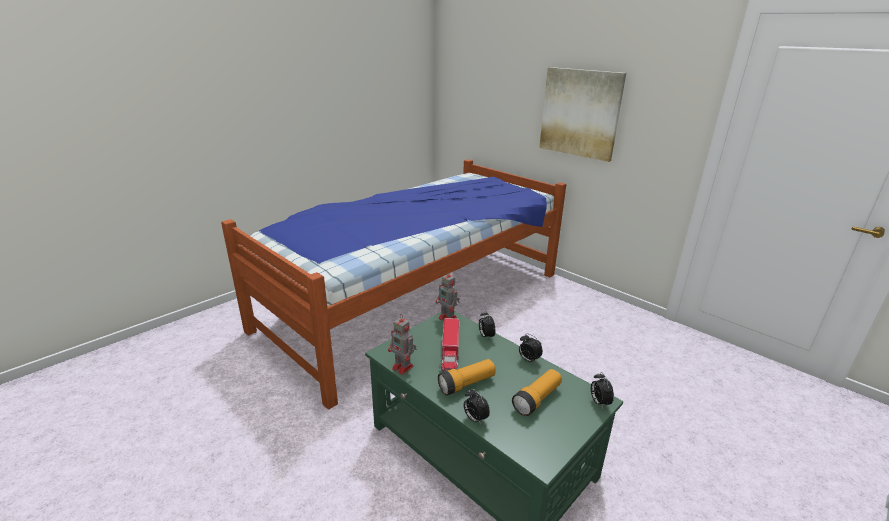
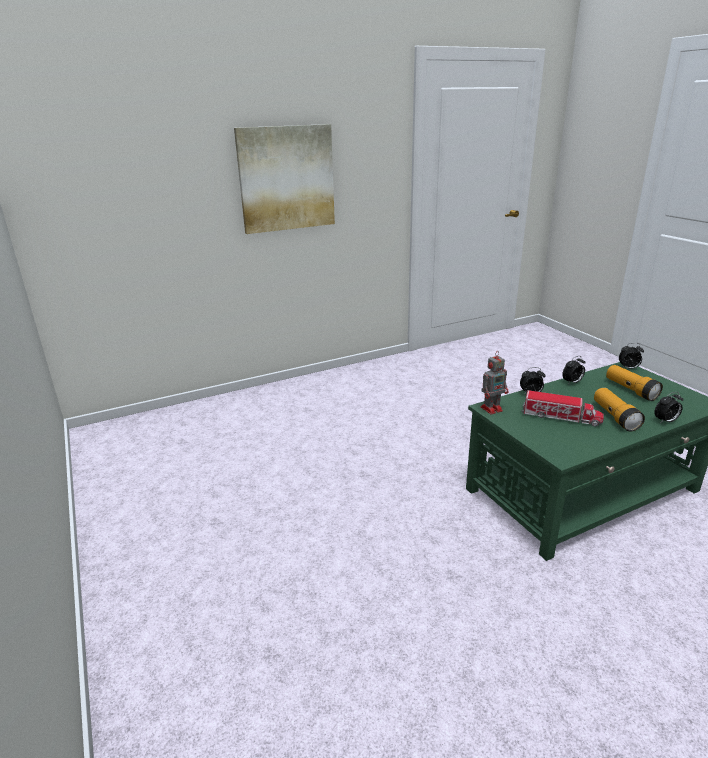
camera: 70 degrees left, 0 degrees up
bed [221,159,566,410] -> none
toy robot [388,314,416,375] -> none

